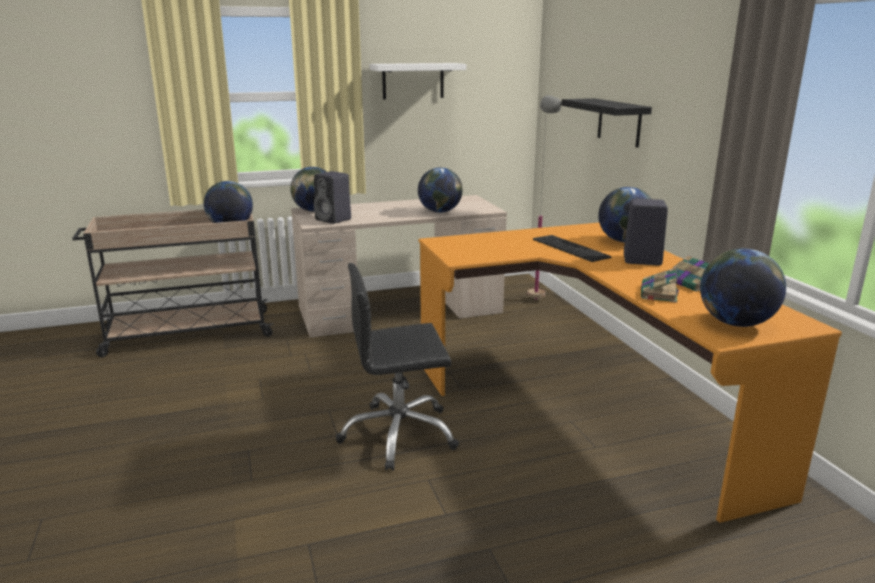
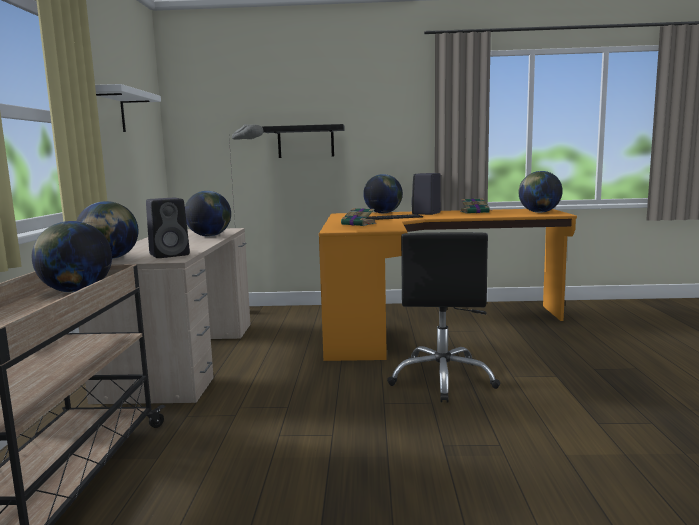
camera: 70 degrees left, 10 degrees down
book [641,267,679,303] -> book moved to [341,208,376,226]

